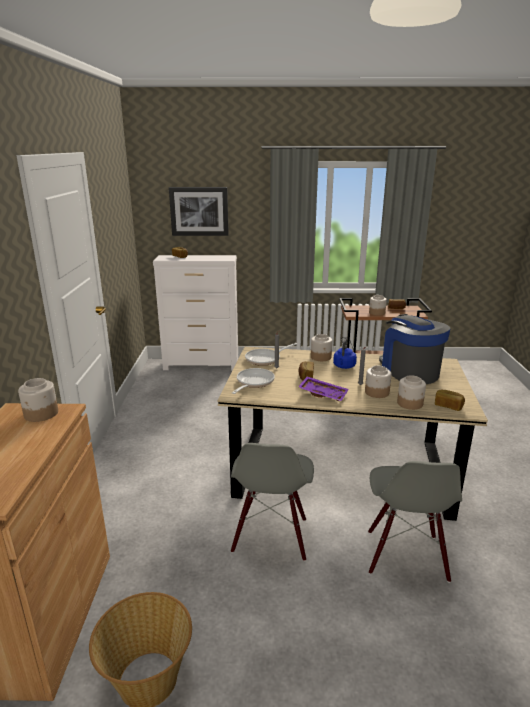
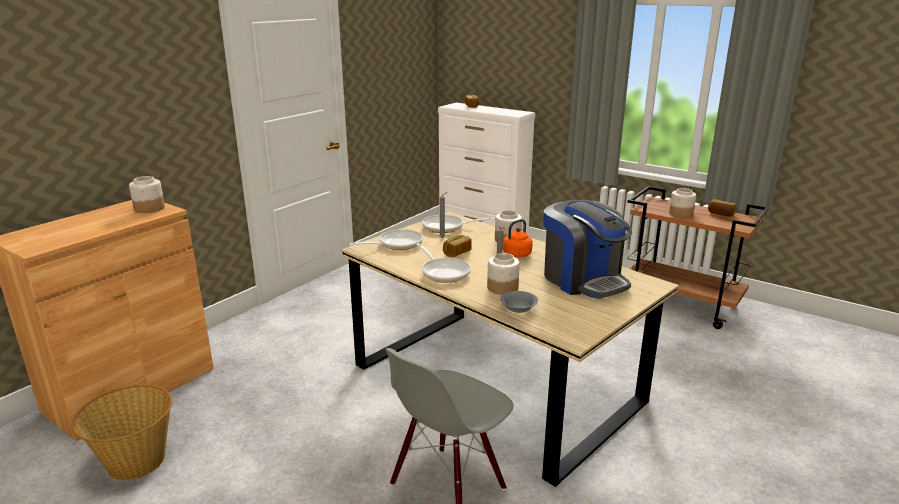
camera: 35 degrees right, 0 degrees up
picture [169,187,229,236] -> none
grey chair [231,443,314,561] -> none
purple tray [298,376,349,401] -> frying pan [416,243,471,283]
blue kettle [333,338,357,369] -> orange kettle [503,219,532,258]
coffee machine [379,314,450,384] -> coffee machine turned 135 degrees clockwise [543,200,632,299]
jar [397,375,426,410] -> grey bowl [500,291,538,313]
bread [435,390,465,411] -> none

